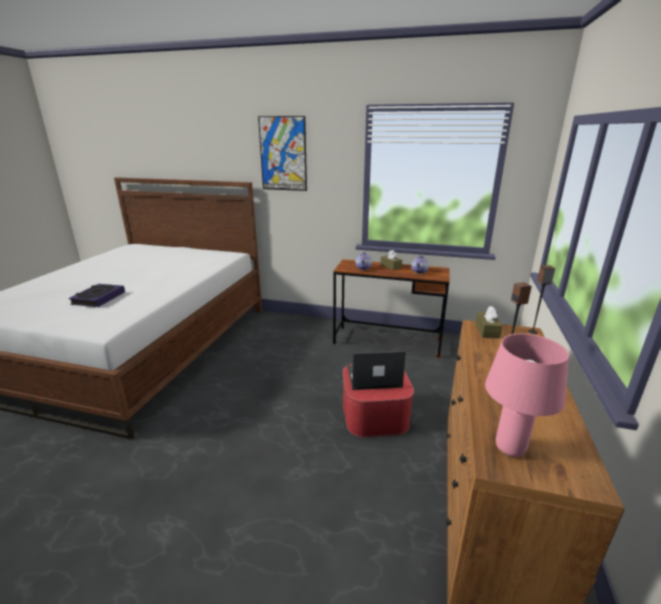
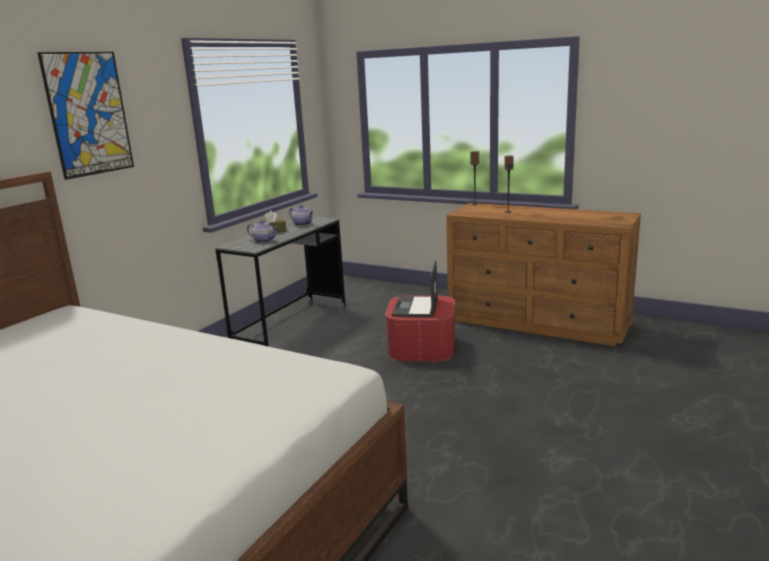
camera: 75 degrees left, 5 degrees down
book [69,284,125,307] -> none
brown desk [333,259,450,358] -> grey desk [216,217,346,347]
brown tissue box [475,306,502,339] -> none
pink table lamp [485,334,569,457] -> none

